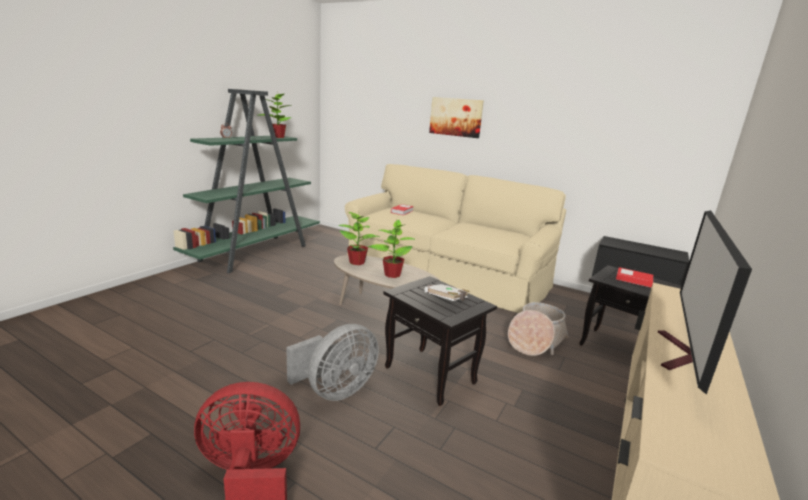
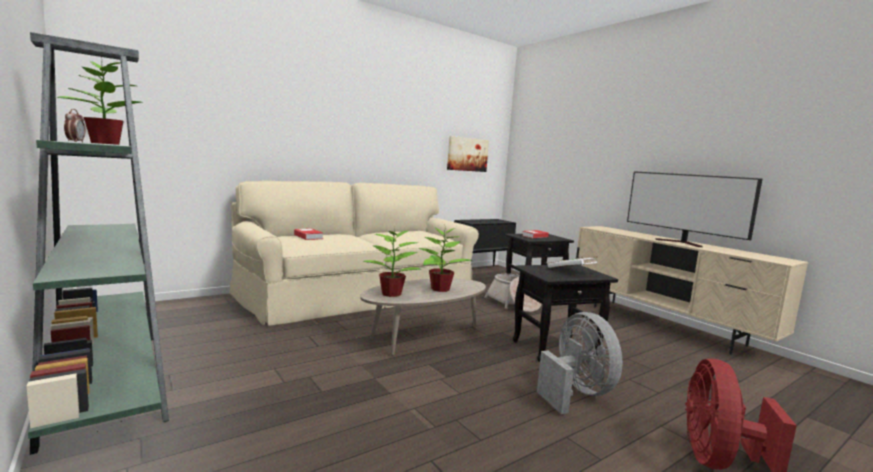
camera: 65 degrees left, 10 degrees down
picture [429,97,484,138] -> picture moved to [447,136,489,172]

